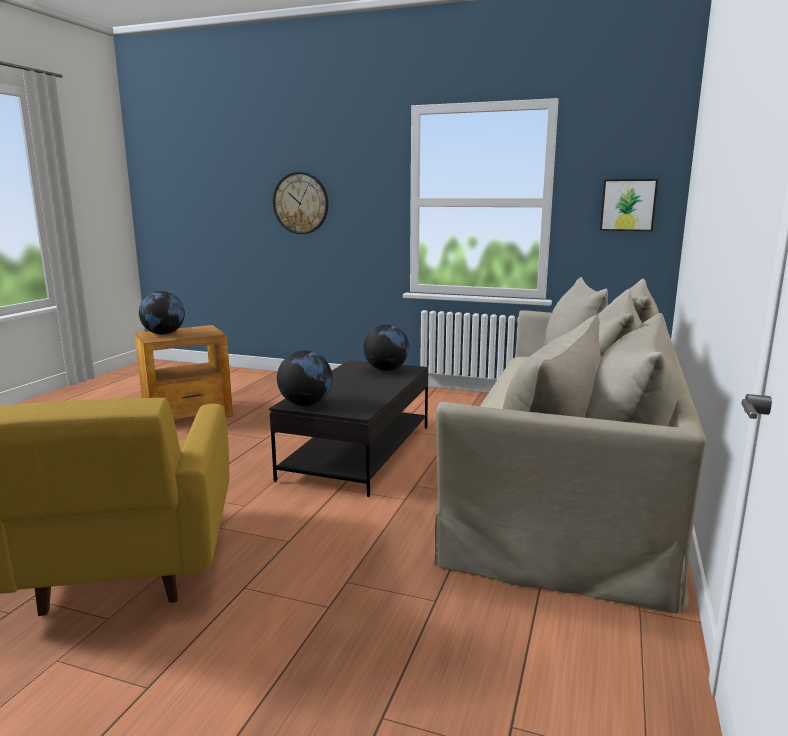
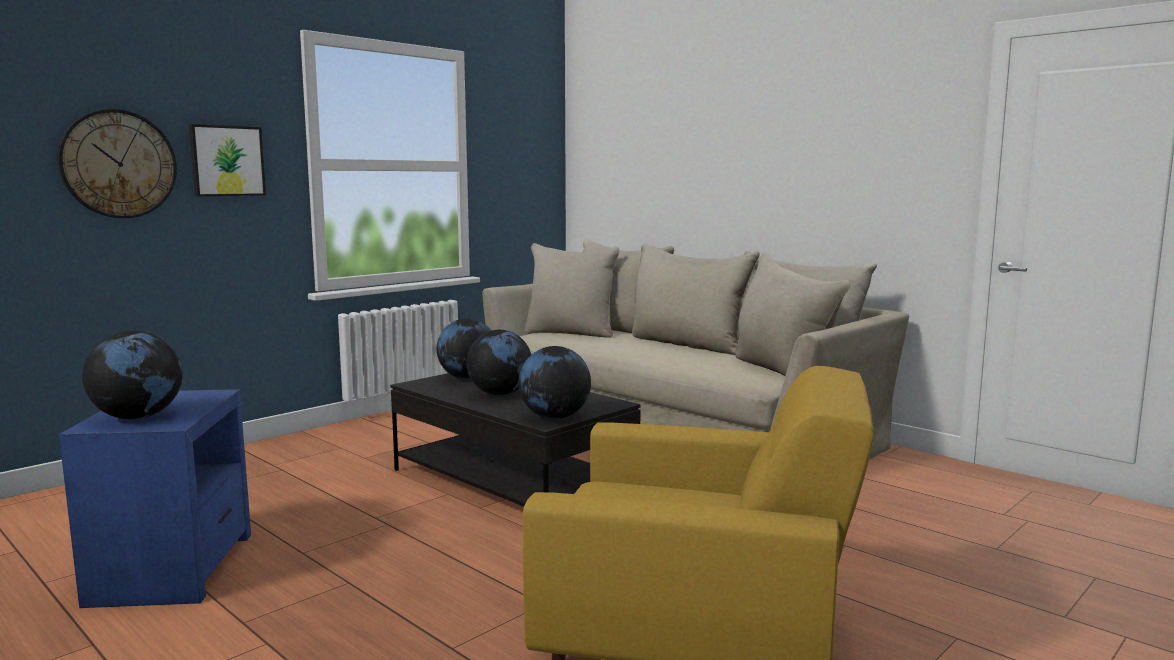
camera: 65 degrees left, 5 degrees down
brown side table [135,325,233,419] -> blue side table [59,389,251,608]
picture [600,179,658,231] -> picture moved to [189,124,266,196]
none -> globe [466,330,531,395]

